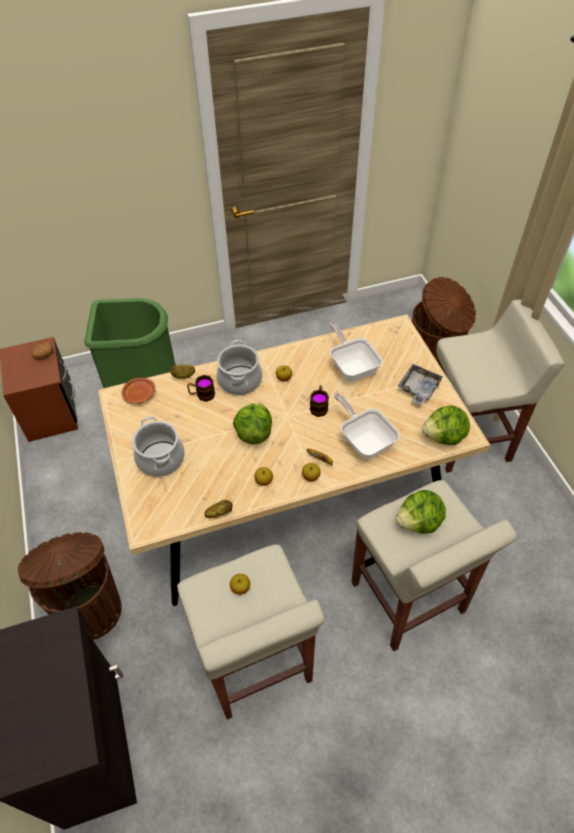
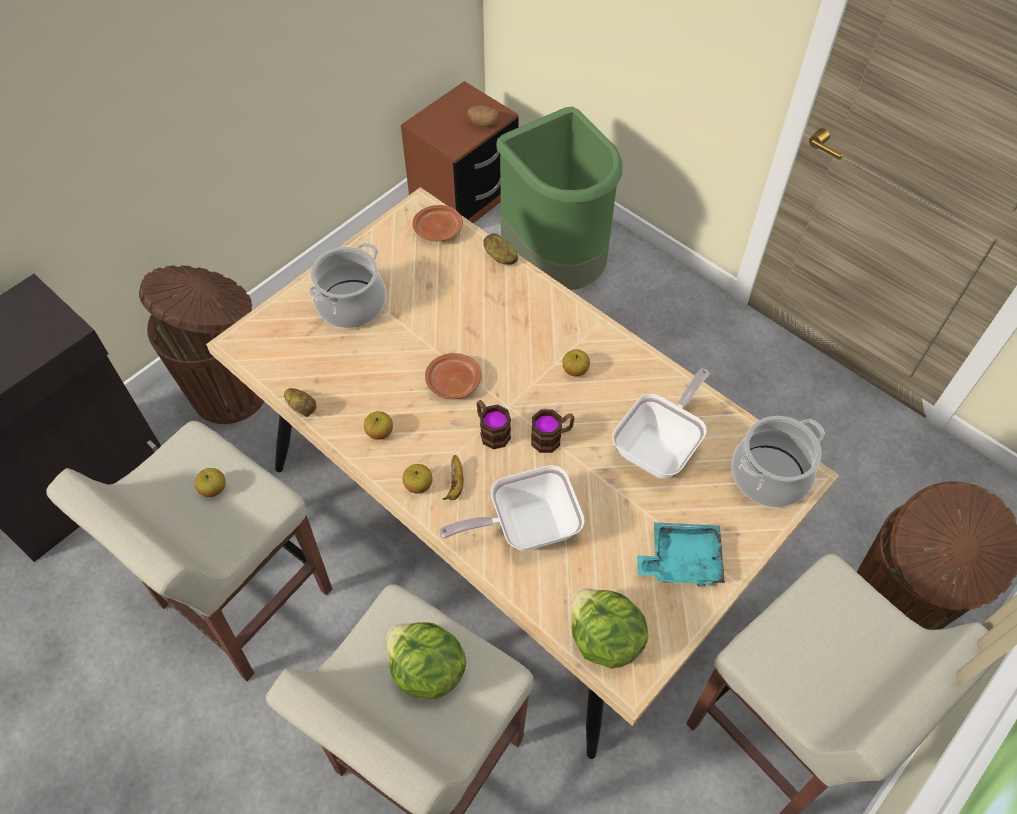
camera: 60 degrees right, 5 degrees up
mug [187,375,215,402] -> mug moved to [477,400,511,449]
cooking pot [216,340,262,395] -> cooking pot moved to [732,416,825,507]
lettuce [233,402,272,444] -> brown plate [425,353,482,399]
frying pan [334,393,400,459] -> frying pan turned 135 degrees counterclockwise [439,465,585,551]
grey tray [398,364,444,405] -> turquoise tray [637,522,725,587]

